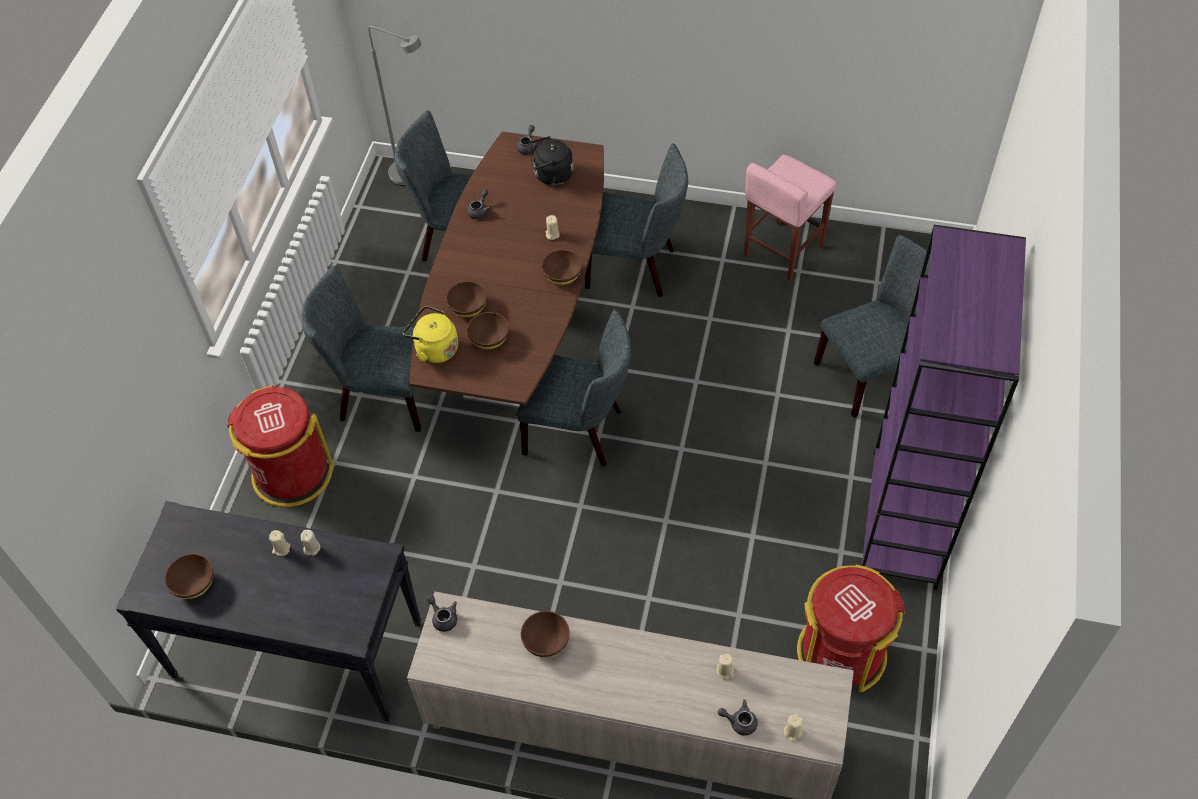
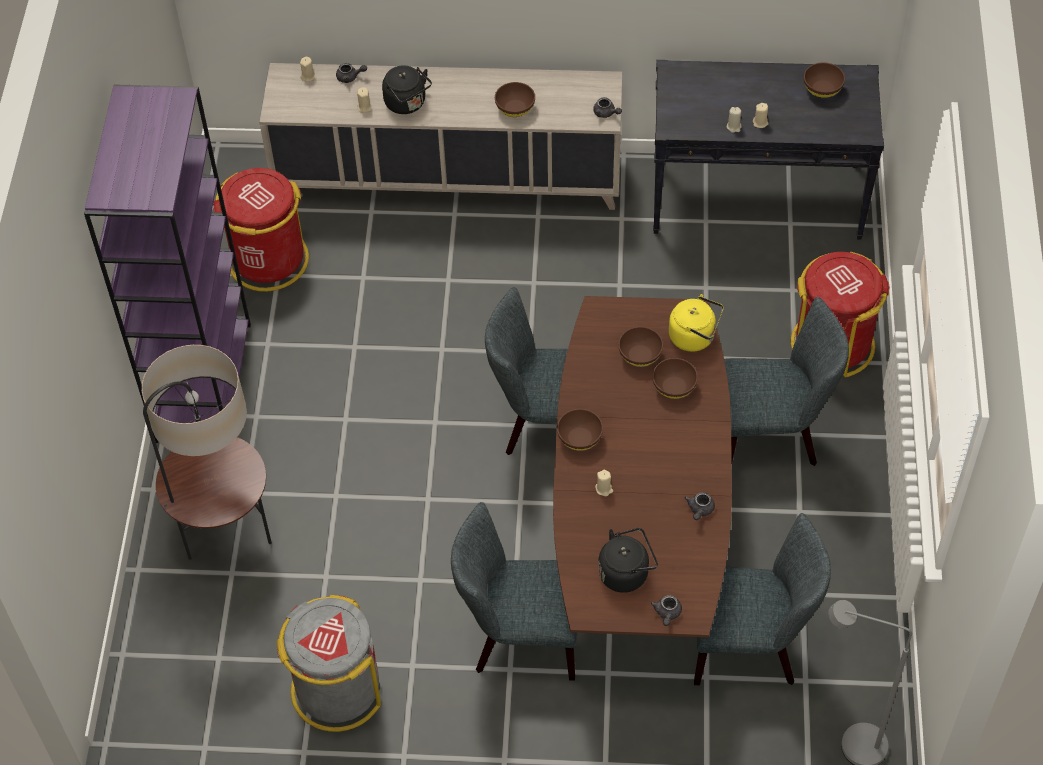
camera: 170 degrees right, 0 degrees up
pink stool [744,155,837,281] -> grey trash can [277,595,381,732]
grey chair [814,235,931,418] -> floor lamp [142,345,272,560]
none -> black kettle [382,65,432,114]

